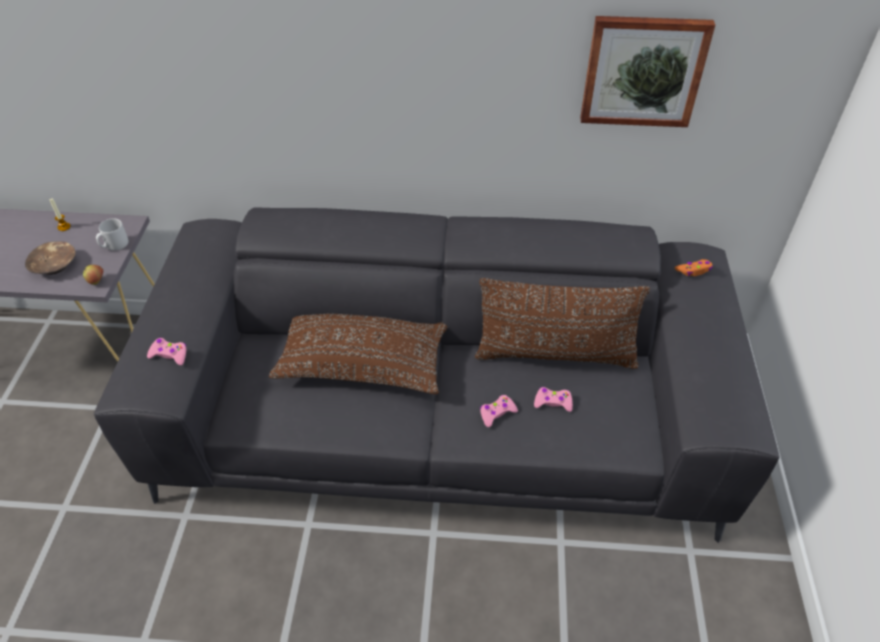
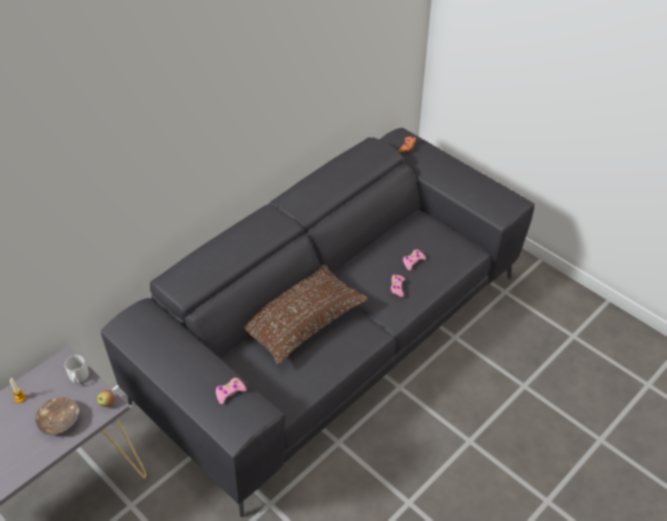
camera: 50 degrees left, 0 degrees up
brown pillow [475,278,650,369] -> none
picture [580,16,715,127] -> none

